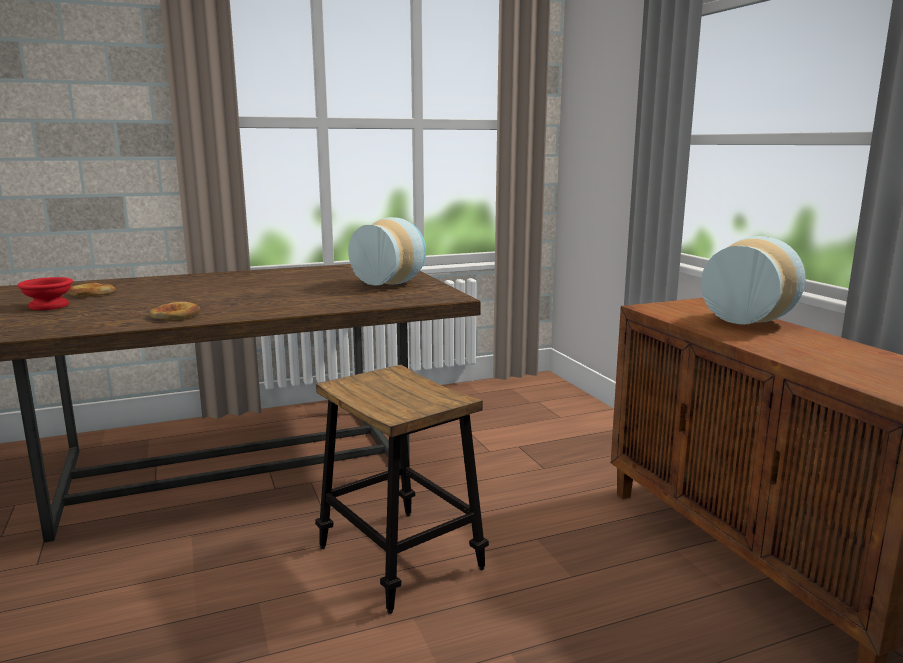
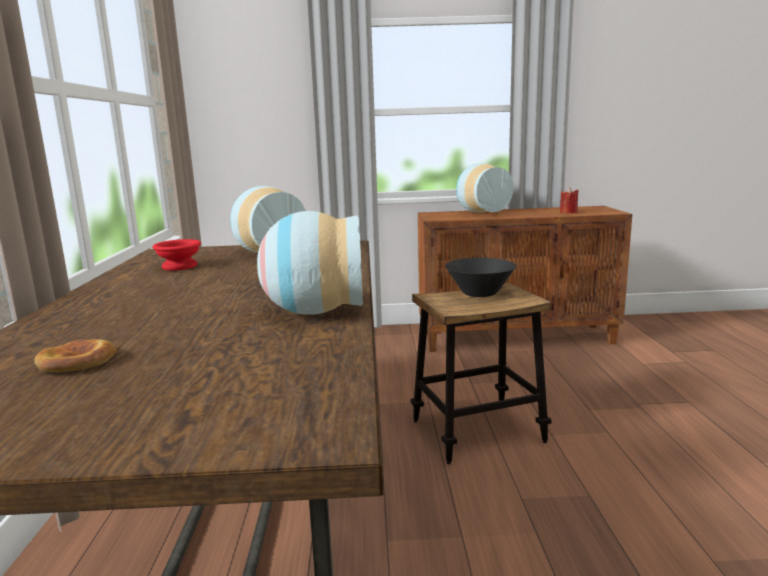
camera: 70 degrees left, 0 degrees up
red bowl [17,277,73,310] -> red bowl moved to [153,239,201,271]
bread [150,301,200,320] -> vase [257,211,363,315]
none -> black bowl [445,258,516,297]
none -> red candle [560,187,579,213]

